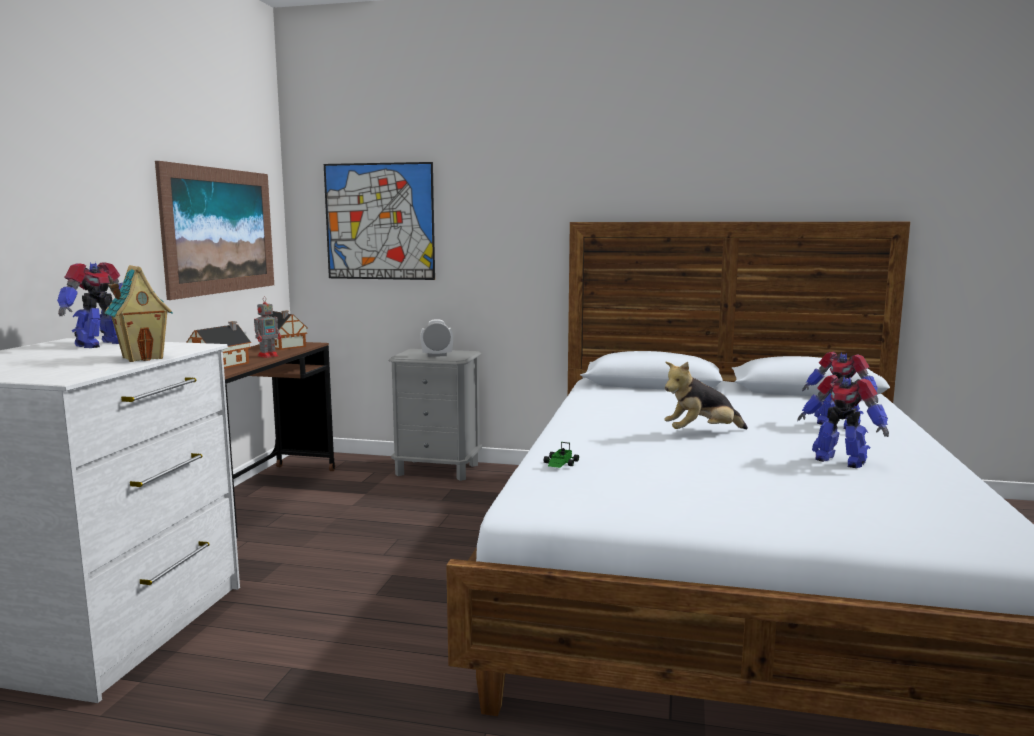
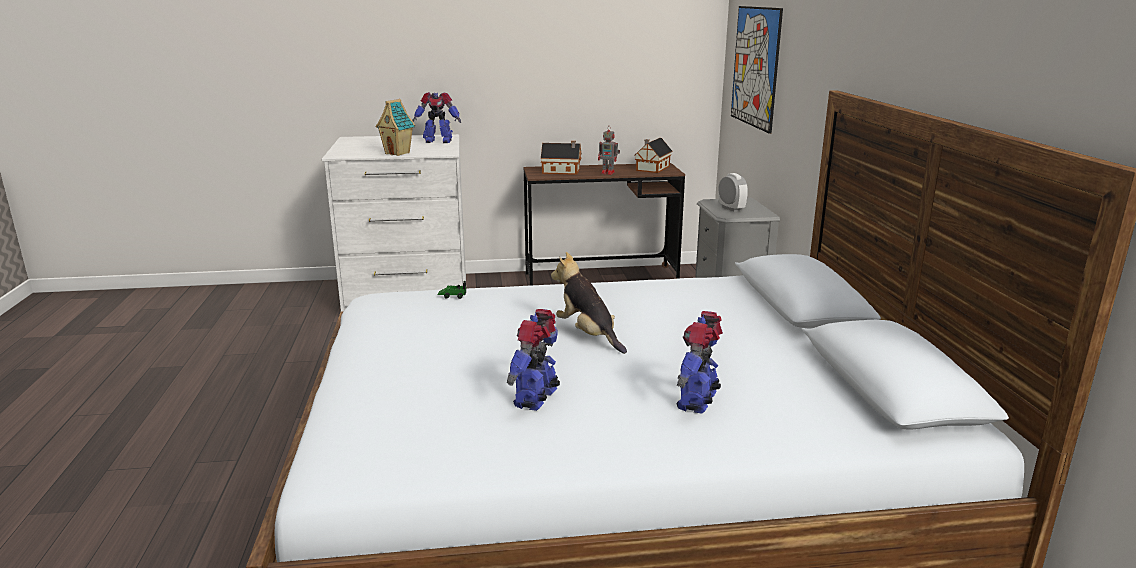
camera: 70 degrees right, 10 degrees up
picture [155,161,274,300] -> none

